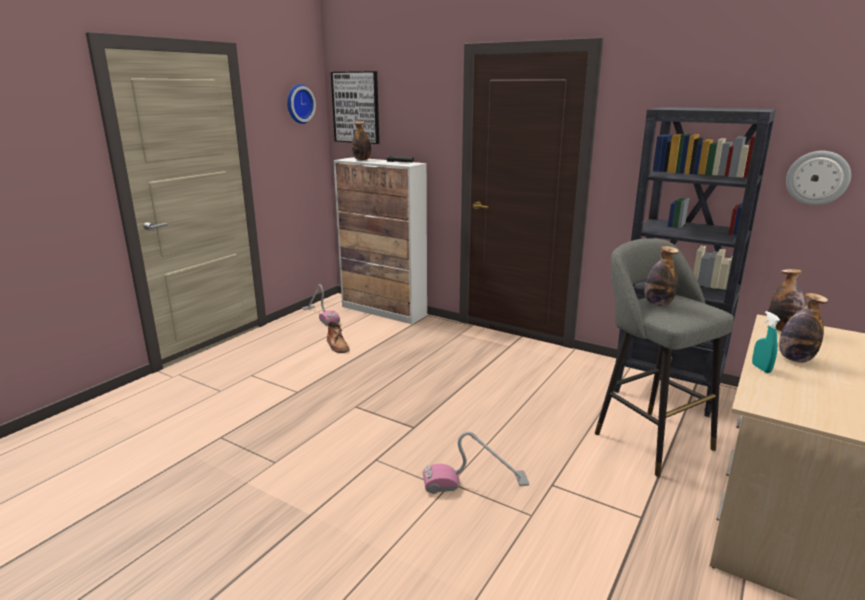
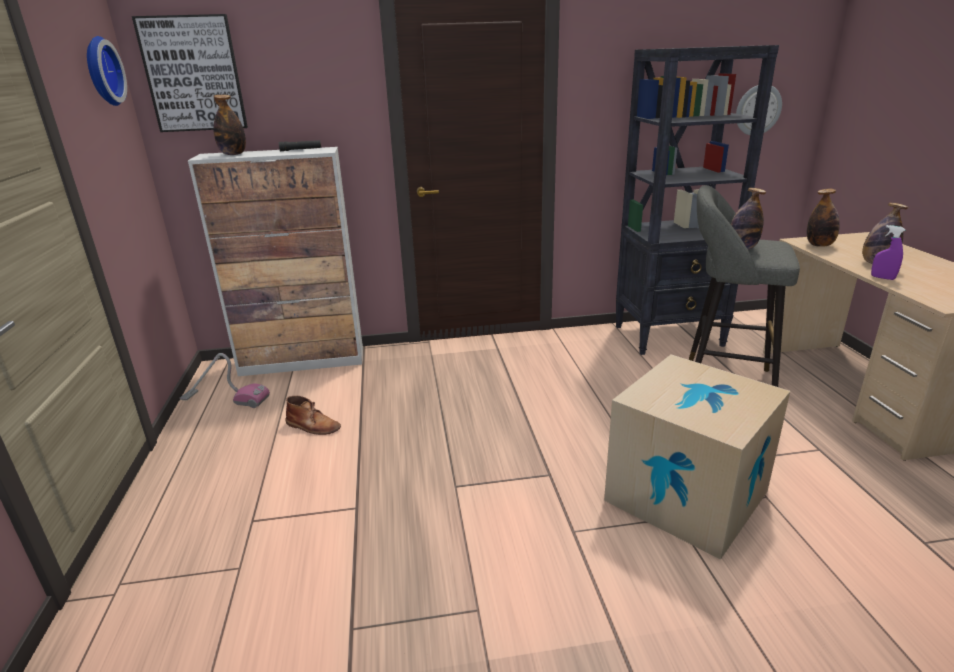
camera: 40 degrees left, 5 degrees up
vacuum cleaner [423,431,529,494] -> cardboard box [604,355,790,559]
turquoise spray bottle [752,311,780,373] -> purple spray bottle [871,225,905,280]

